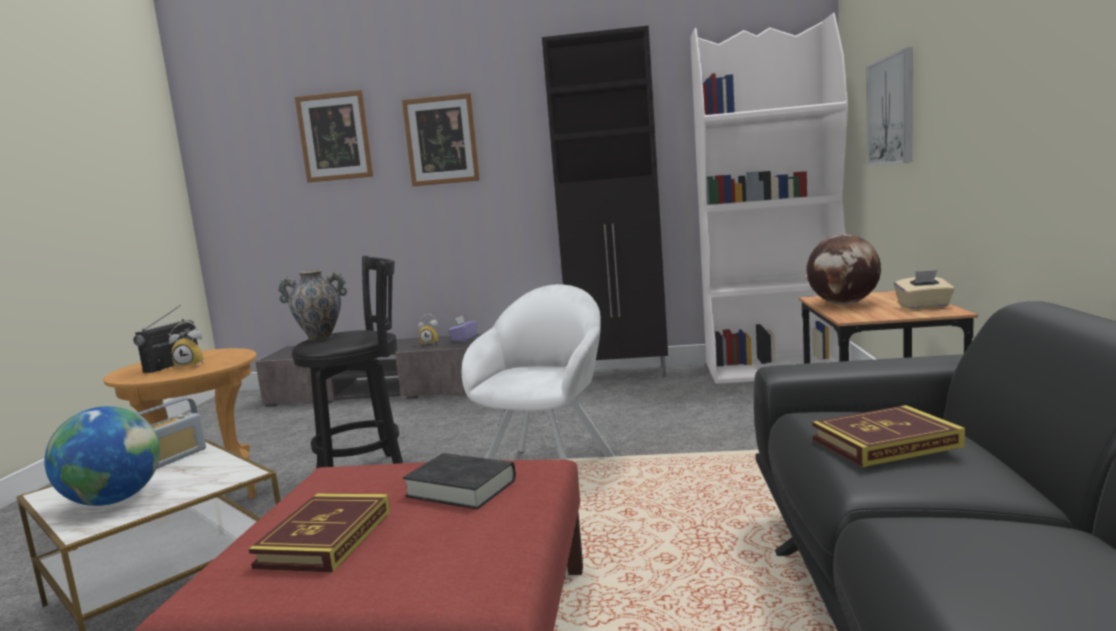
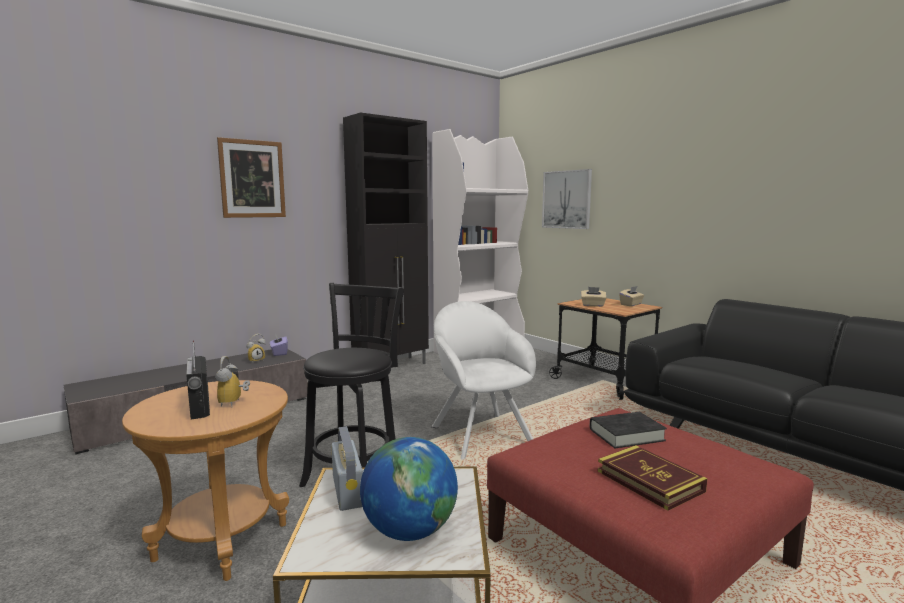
camera: 45 degrees left, 0 degrees up
alarm clock [169,321,204,370] -> alarm clock turned 135 degrees clockwise [215,356,250,407]
vase [278,270,347,341] -> none
picture [295,90,373,182] -> none
globe [806,234,881,304] -> beige tissue box [581,287,606,307]
book [812,405,965,467] -> none

